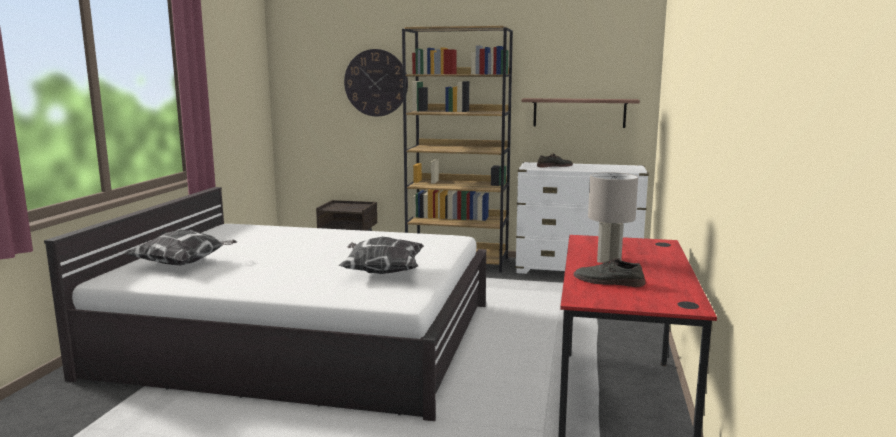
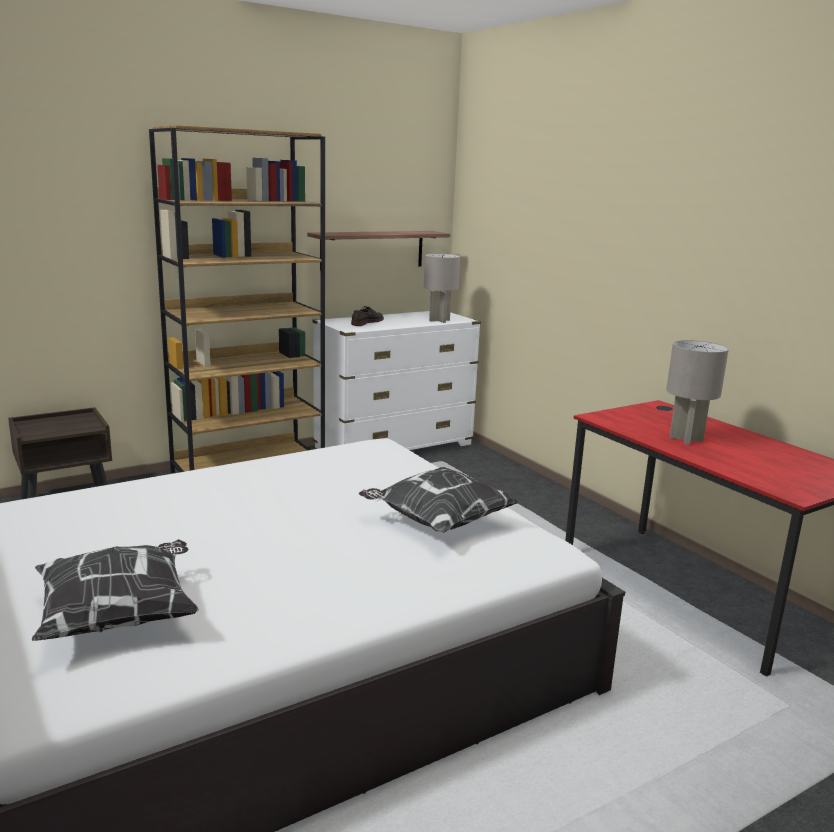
camera: 45 degrees left, 5 degrees up
wall clock [344,49,408,117] -> none
grey shoe [574,258,645,287] -> none
none -> grey table lamp [424,253,460,323]

